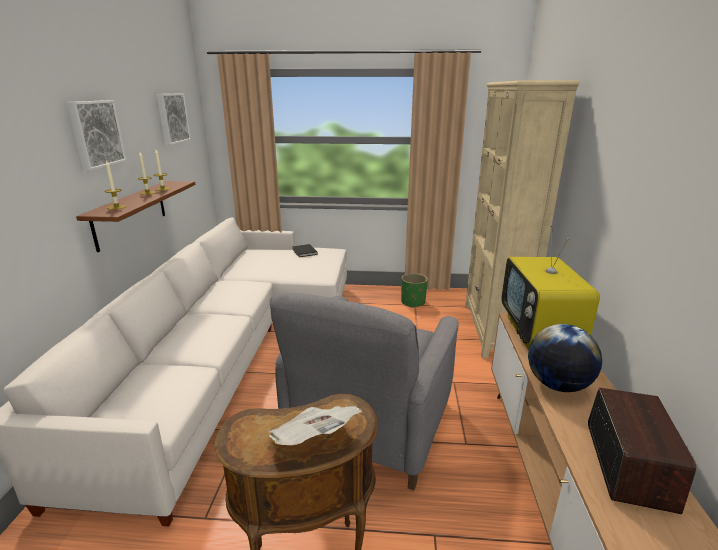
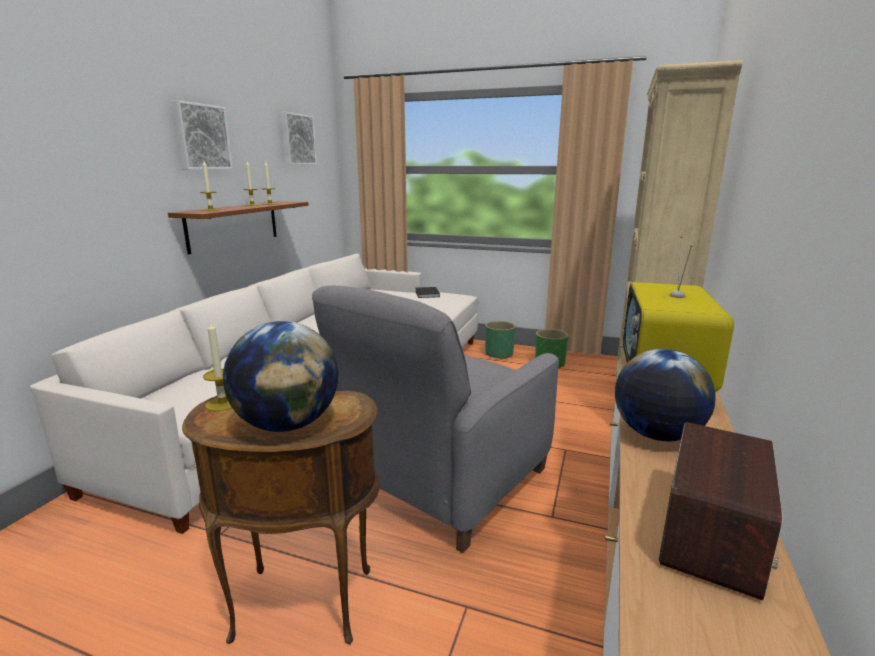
camera: 15 degrees right, 5 degrees down
newspaper [269,406,362,445] -> globe [223,321,339,432]
none -> candle [203,320,232,411]
none -> green planter [485,321,516,360]

